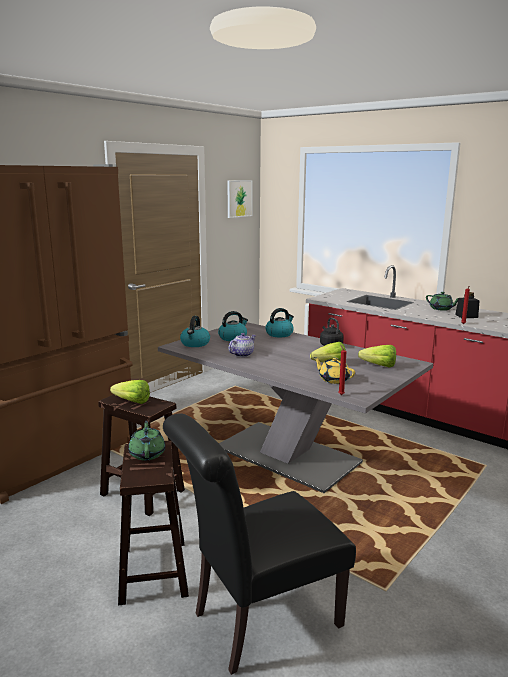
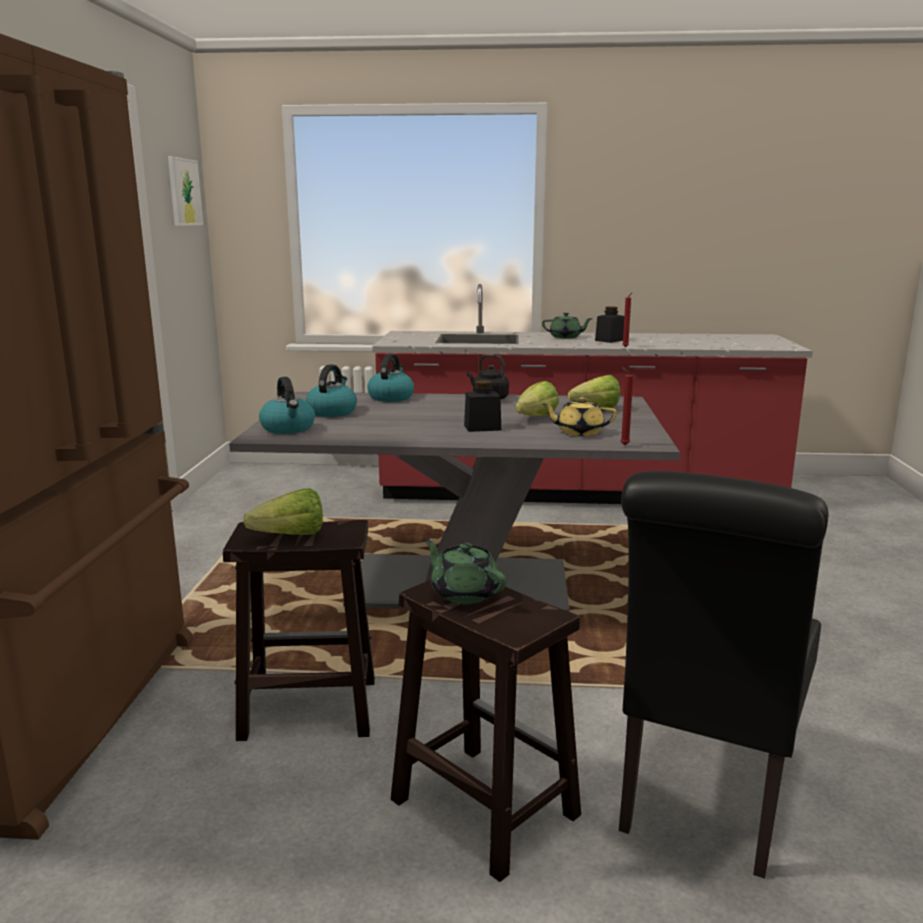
camera: 35 degrees left, 0 degrees up
teapot [228,333,256,357] -> none
none -> black jar [464,380,501,432]

